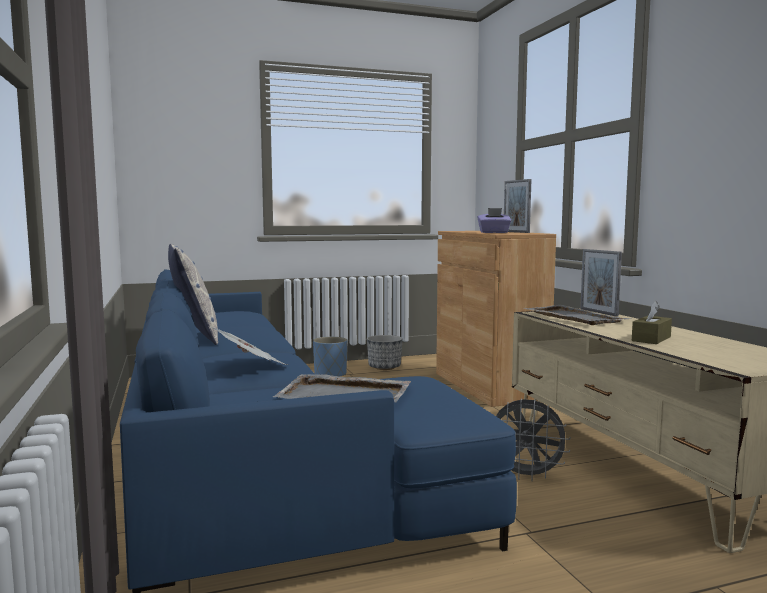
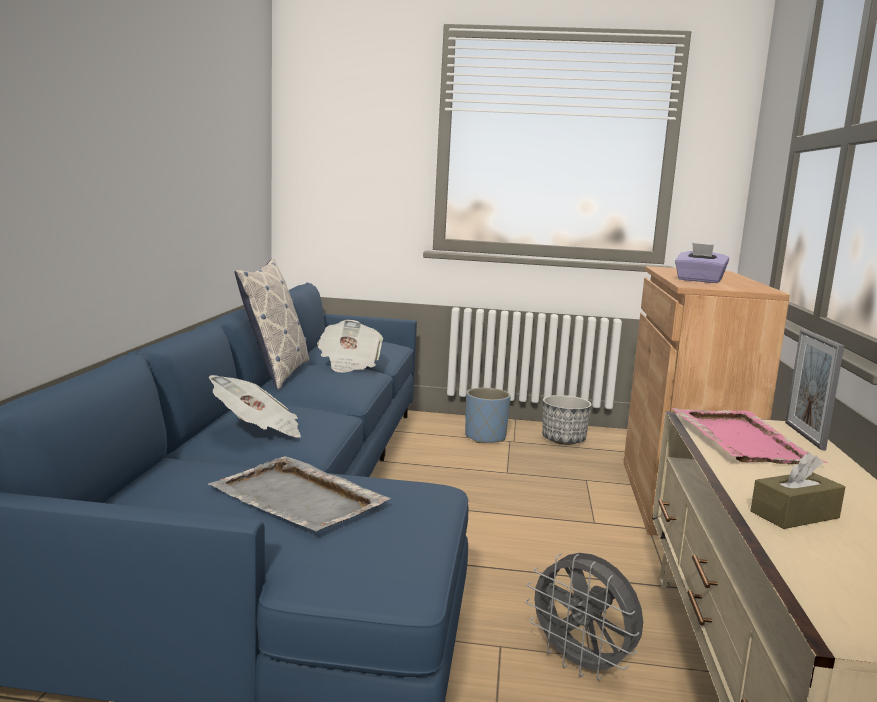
camera: 25 degrees right, 5 degrees up
picture frame [504,179,532,233] -> none
grey tray [524,305,630,325] -> pink tray [672,408,828,464]
none -> newspaper [317,320,383,373]

